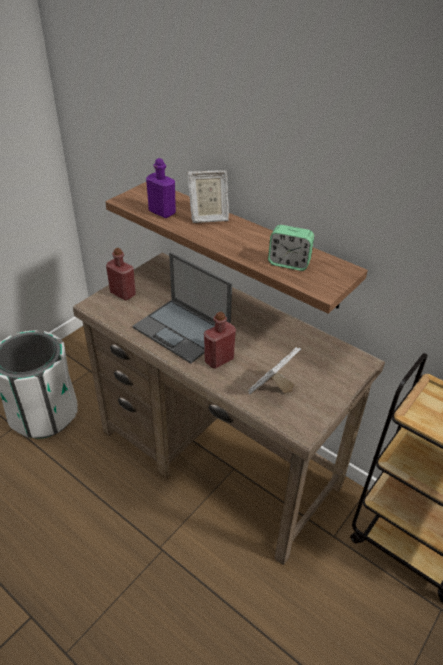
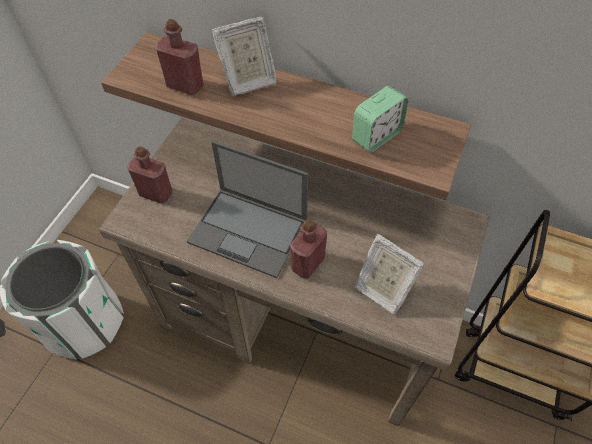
camera: 15 degrees left, 15 degrees up
purple bottle [146,158,176,218] -> red bottle [156,19,203,95]
picture frame [248,347,301,394] -> picture frame turned 75 degrees counterclockwise [355,234,424,314]
alarm clock [268,225,314,271] -> alarm clock turned 45 degrees counterclockwise [352,86,409,153]

